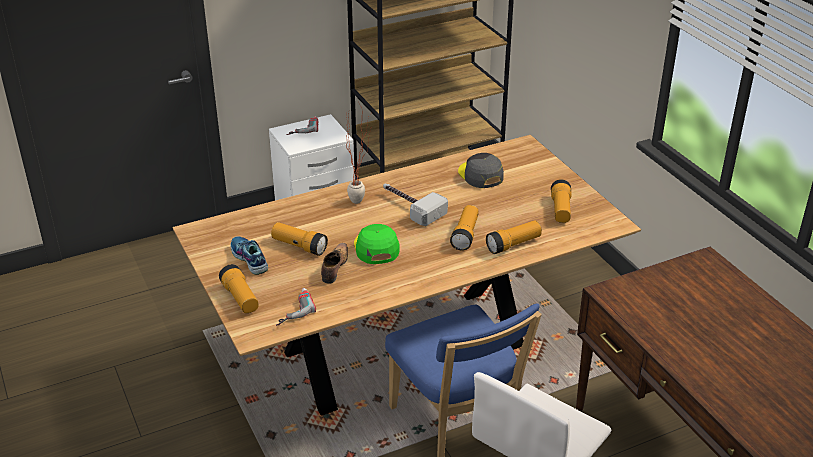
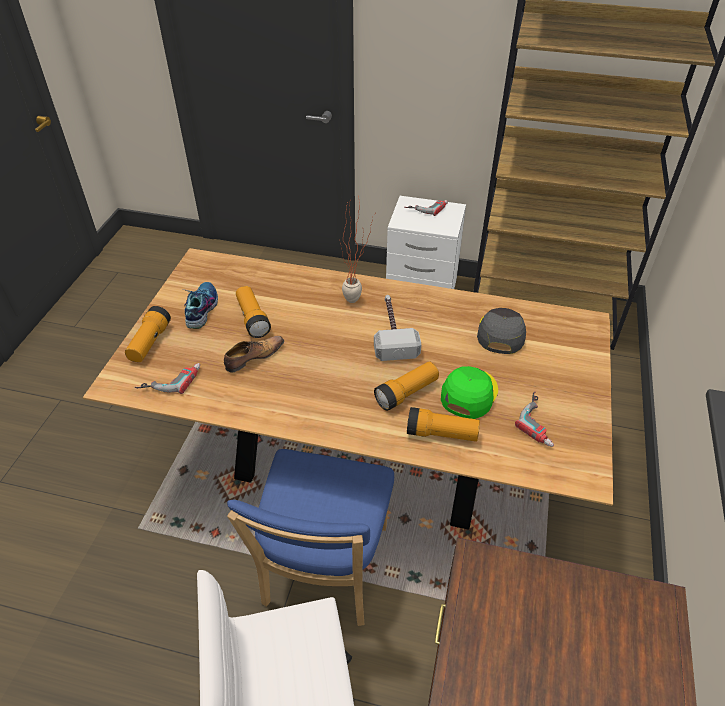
camera: 40 degrees right, 10 degrees up
green cap [354,224,399,264] -> green cap moved to [441,366,498,419]
flashlight [551,179,572,223] -> power drill [515,391,554,447]

